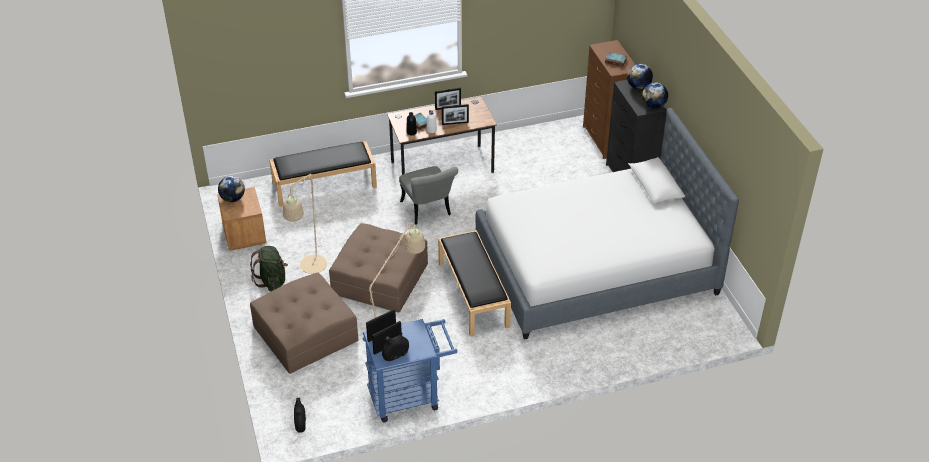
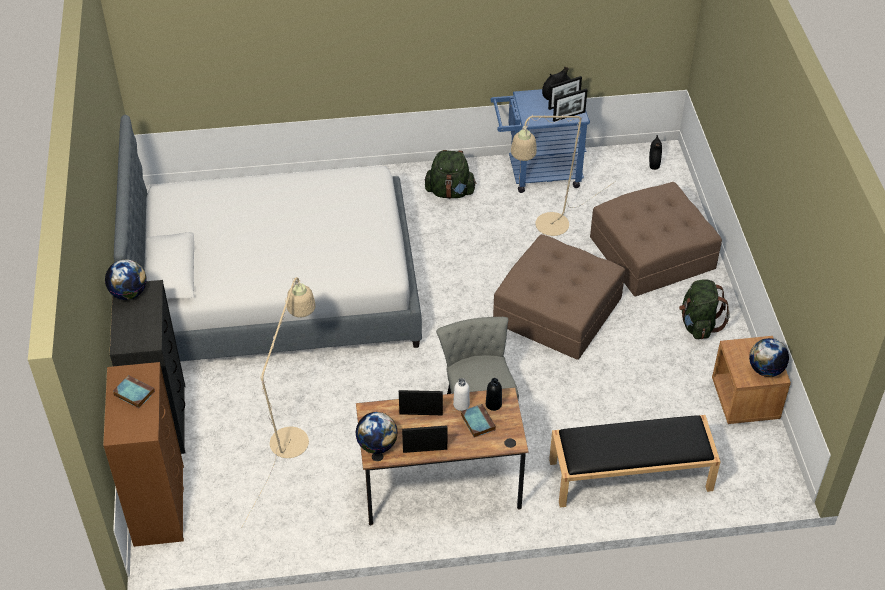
camera: 170 degrees left, 5 degrees up
beige floor lamp [283,174,333,274] -> beige floor lamp moved to [241,277,315,528]
black bench [438,230,511,337] -> none
globe [627,64,653,90] -> globe moved to [355,412,398,454]
none -> green backpack [425,150,477,199]

